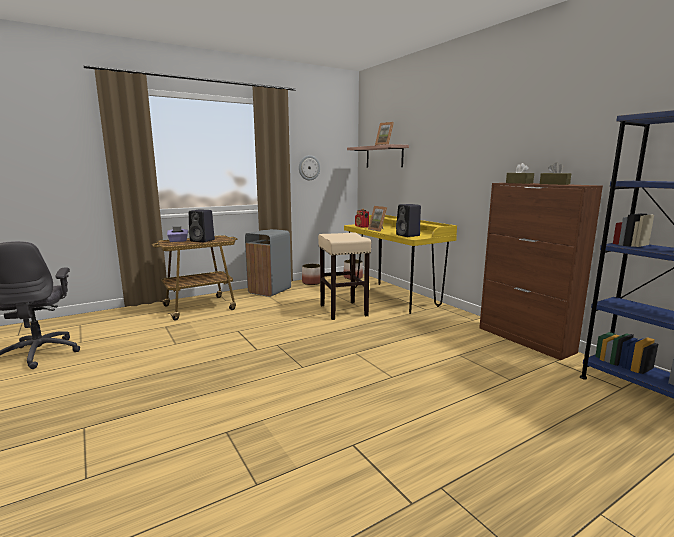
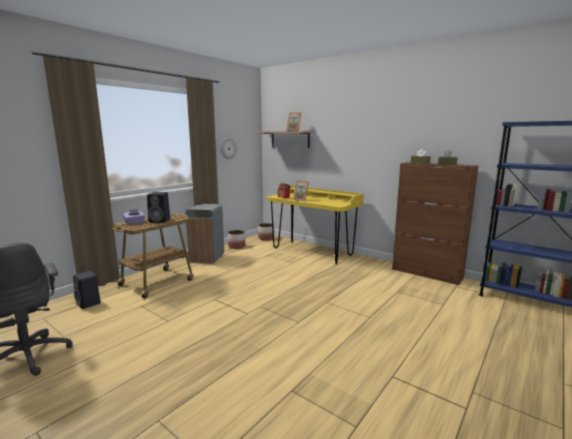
camera: 20 degrees left, 0 degrees up
beige stool [318,232,371,320] -> none
black speaker [396,204,421,237] -> black speaker moved to [73,271,101,309]

